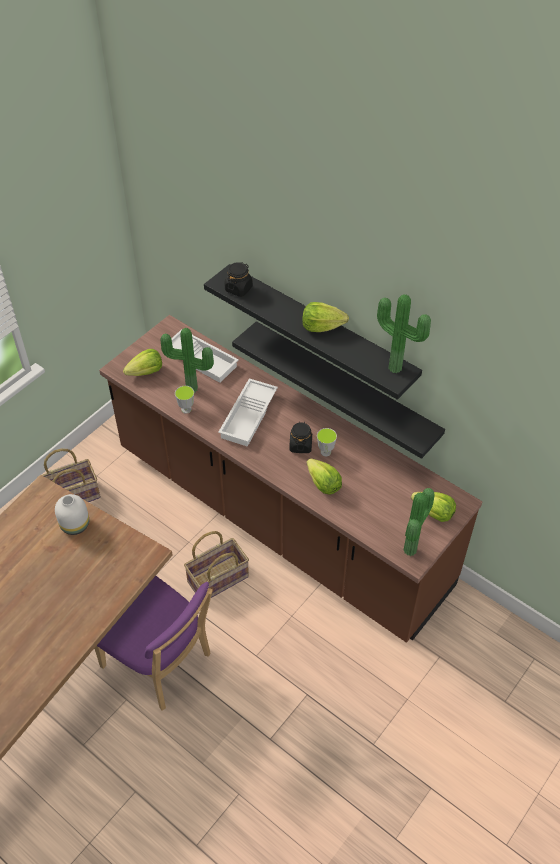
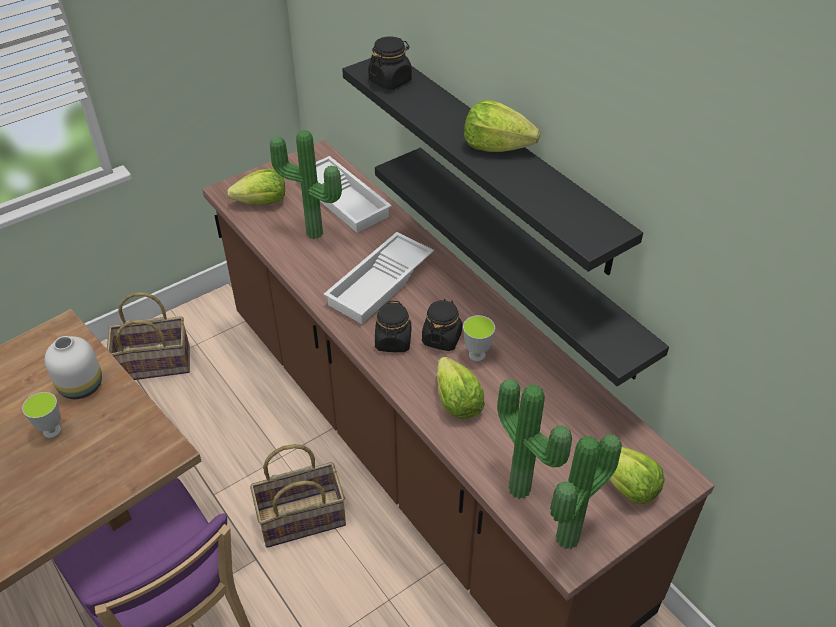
camera: 15 degrees right, 5 degrees down
cup [175,386,194,413] -> cup moved to [22,392,61,438]
potted plant [377,294,431,373] -> potted plant moved to [497,379,572,499]
none -> black jar [375,301,411,352]

